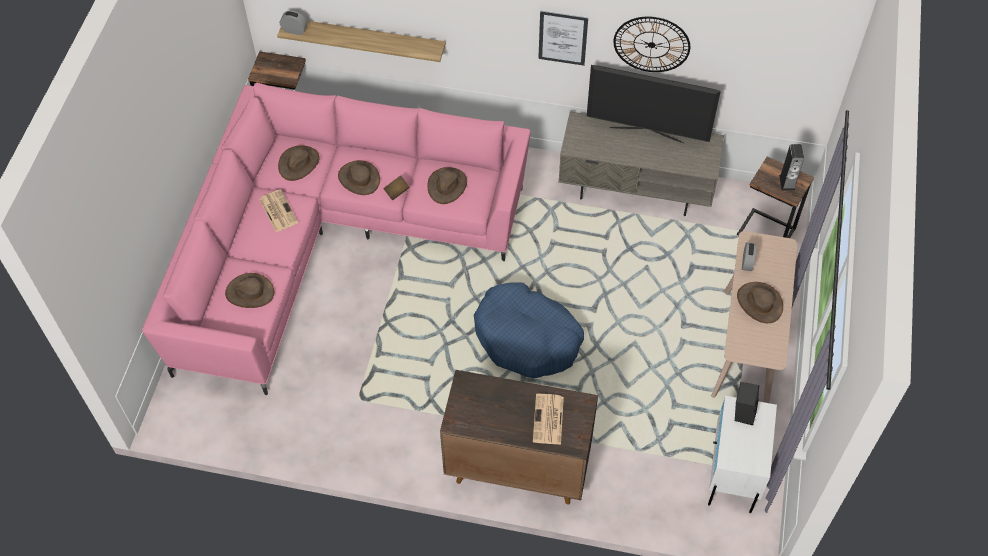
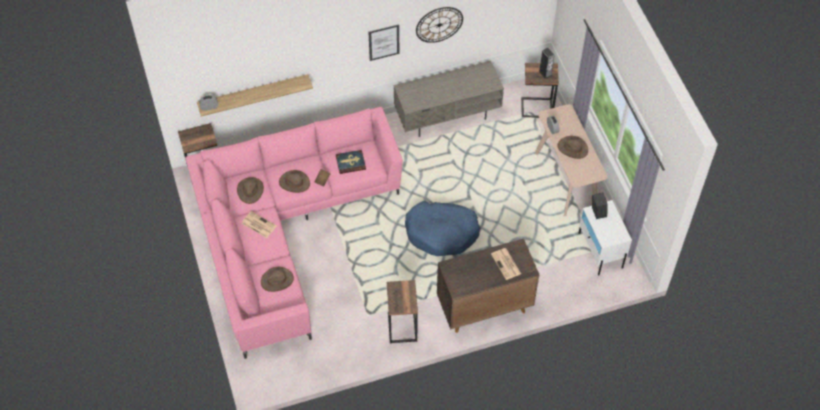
camera: 30 degrees left, 0 degrees up
brown hat [427,167,467,204] -> book [336,150,366,174]
television [587,65,721,143] -> none
none -> side table [387,280,418,343]

